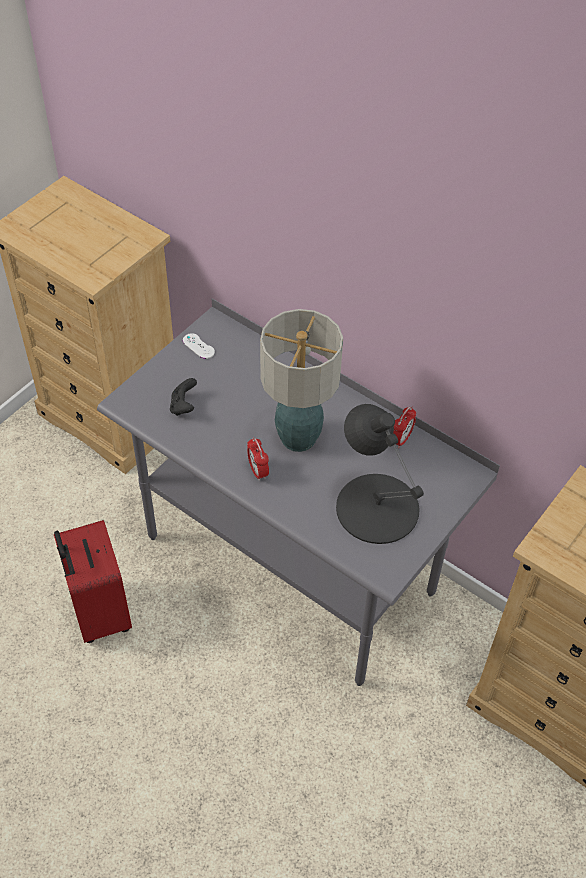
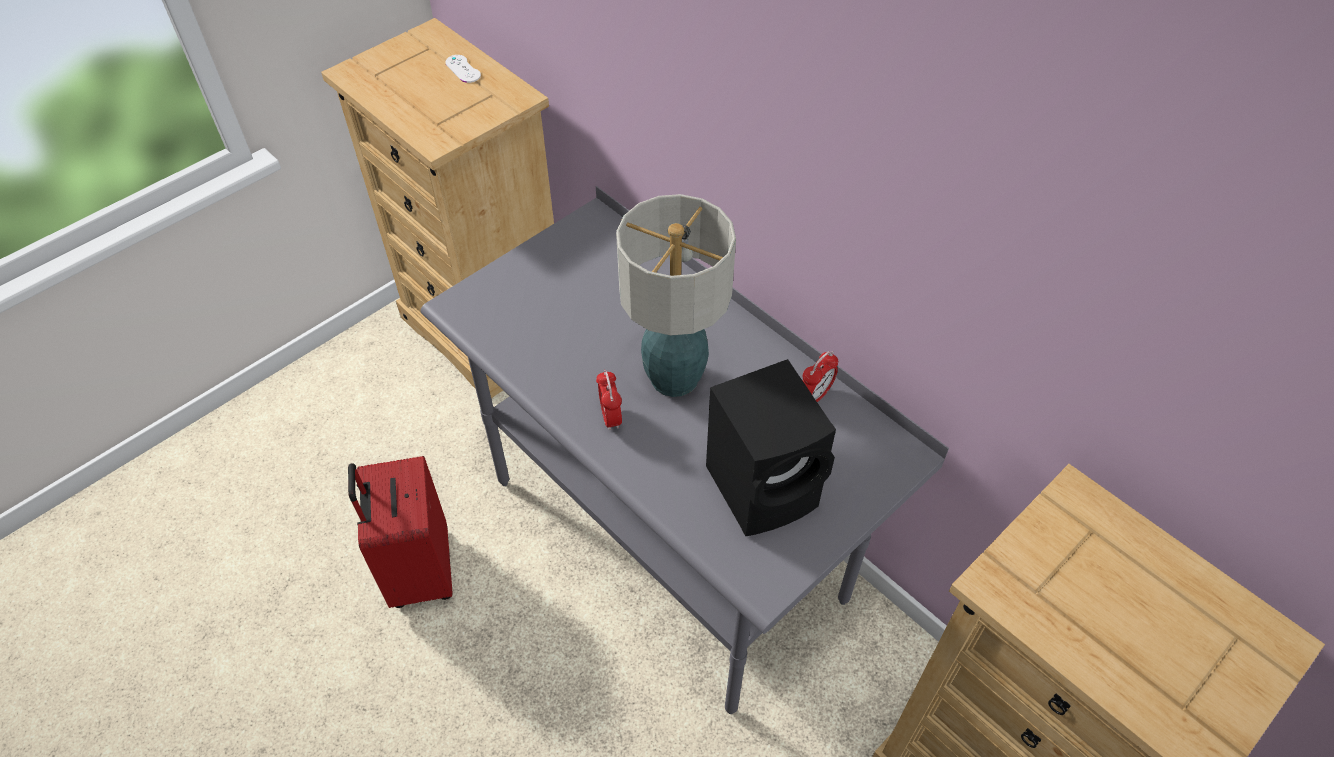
camera: 10 degrees right, 0 degrees up
black game controller [170,378,197,416] -> none
white game controller [183,333,215,359] -> white game controller moved to [445,55,481,83]
black table lamp [336,404,424,544] -> black speaker [706,359,836,536]

